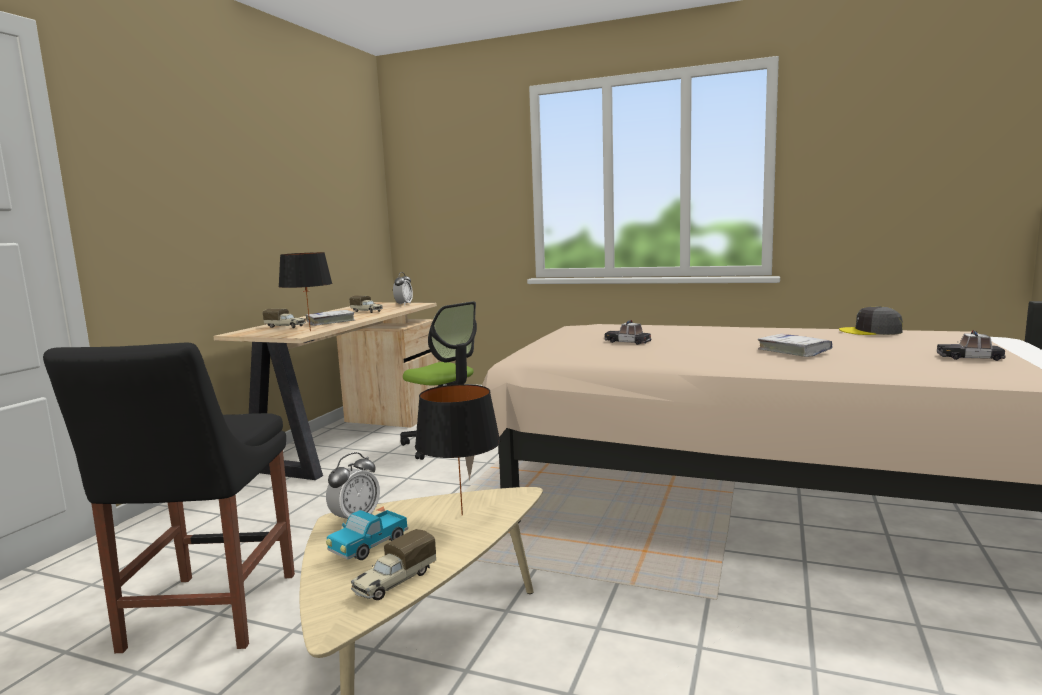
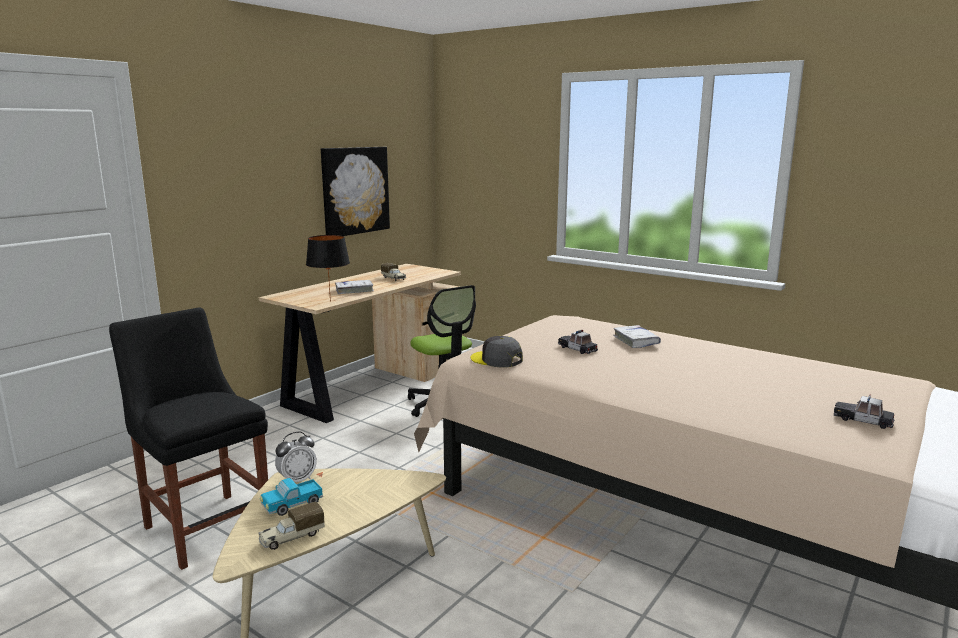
camera: 15 degrees right, 5 degrees up
black chair [43,343,295,653] -> black chair turned 120 degrees clockwise [109,307,268,570]
toy truck [263,309,306,328] -> none
alarm clock [393,272,413,306] -> none
black table lamp [415,384,500,515] -> none
white book [758,333,833,357] -> white book moved to [613,325,661,348]
grey cap [839,306,903,335] -> grey cap moved to [471,336,523,368]
none -> picture [321,147,390,236]

